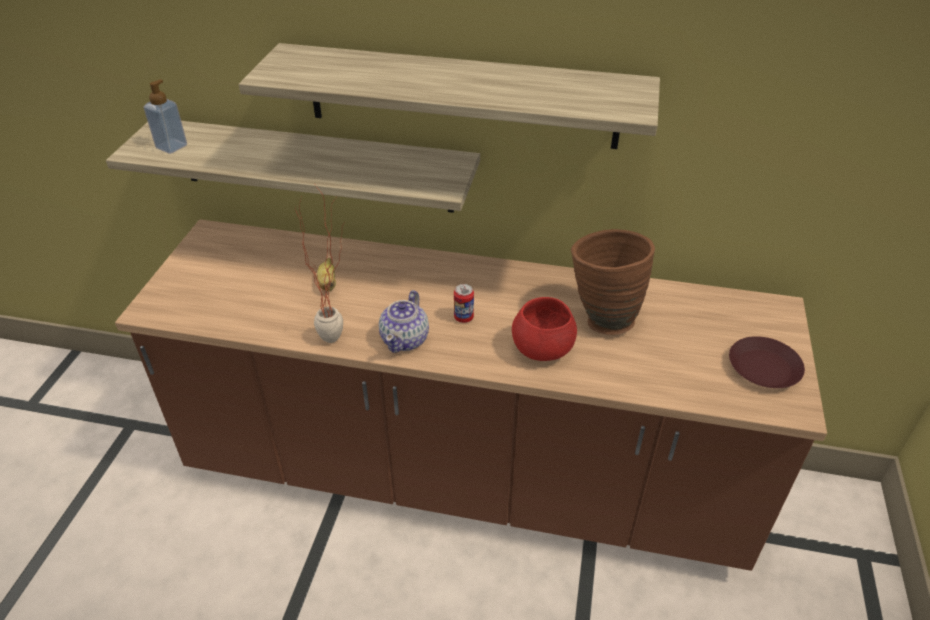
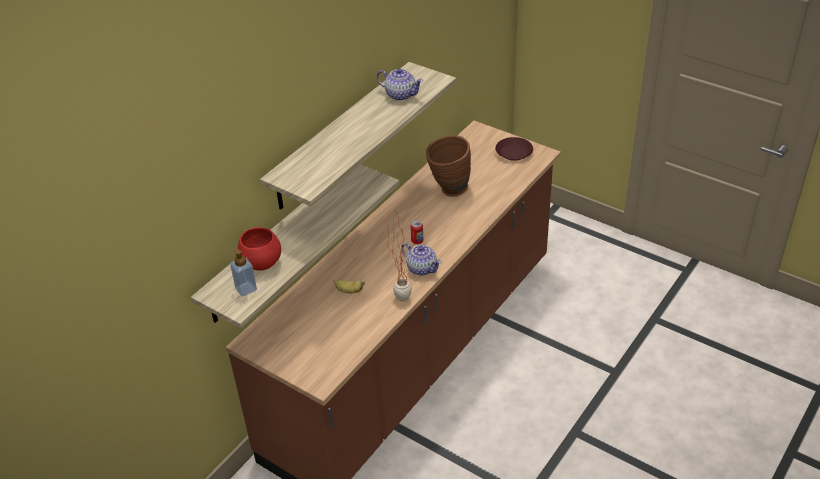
camera: 65 degrees left, 0 degrees up
red bowl [512,297,577,361] -> red bowl moved to [238,227,281,271]
none -> teapot [377,68,423,101]

